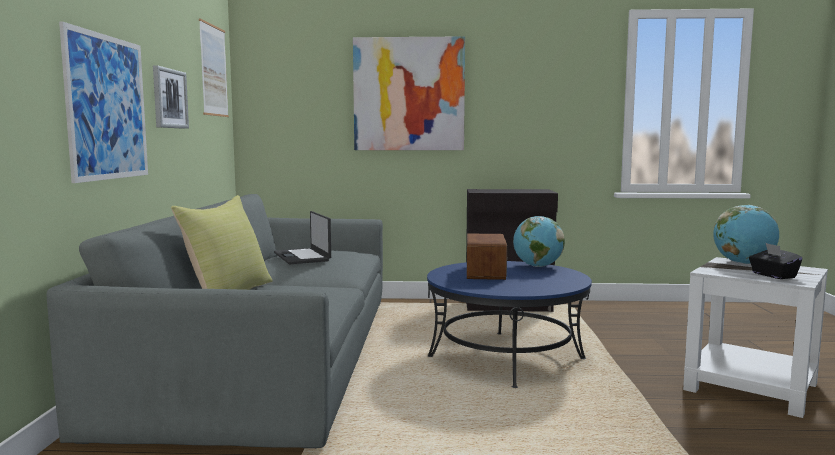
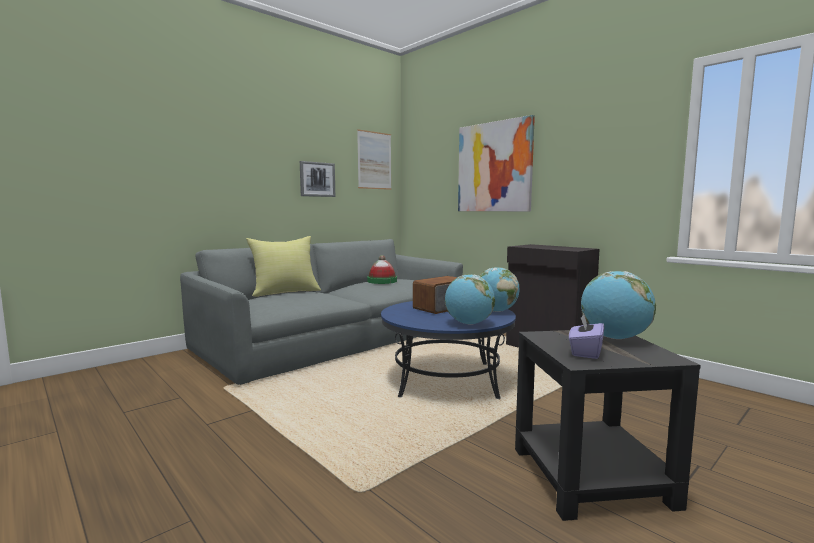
camera: 45 degrees right, 0 degrees up
picture [59,21,148,183] -> none
laptop [274,211,331,264] -> hat [367,255,397,284]
white side table [683,257,828,418] -> black side table [515,330,701,521]
black tissue box [749,243,803,279] -> purple tissue box [569,314,604,359]
none -> globe [445,275,495,325]

